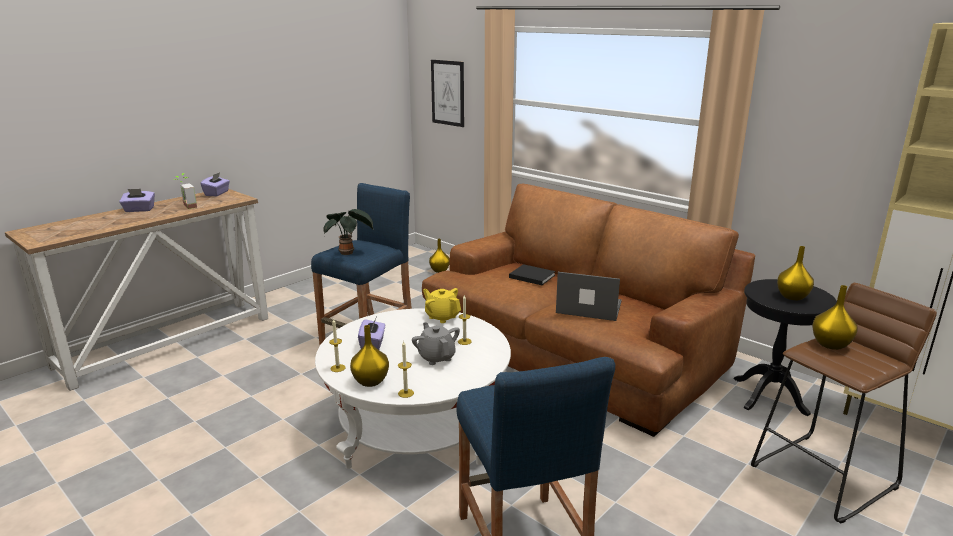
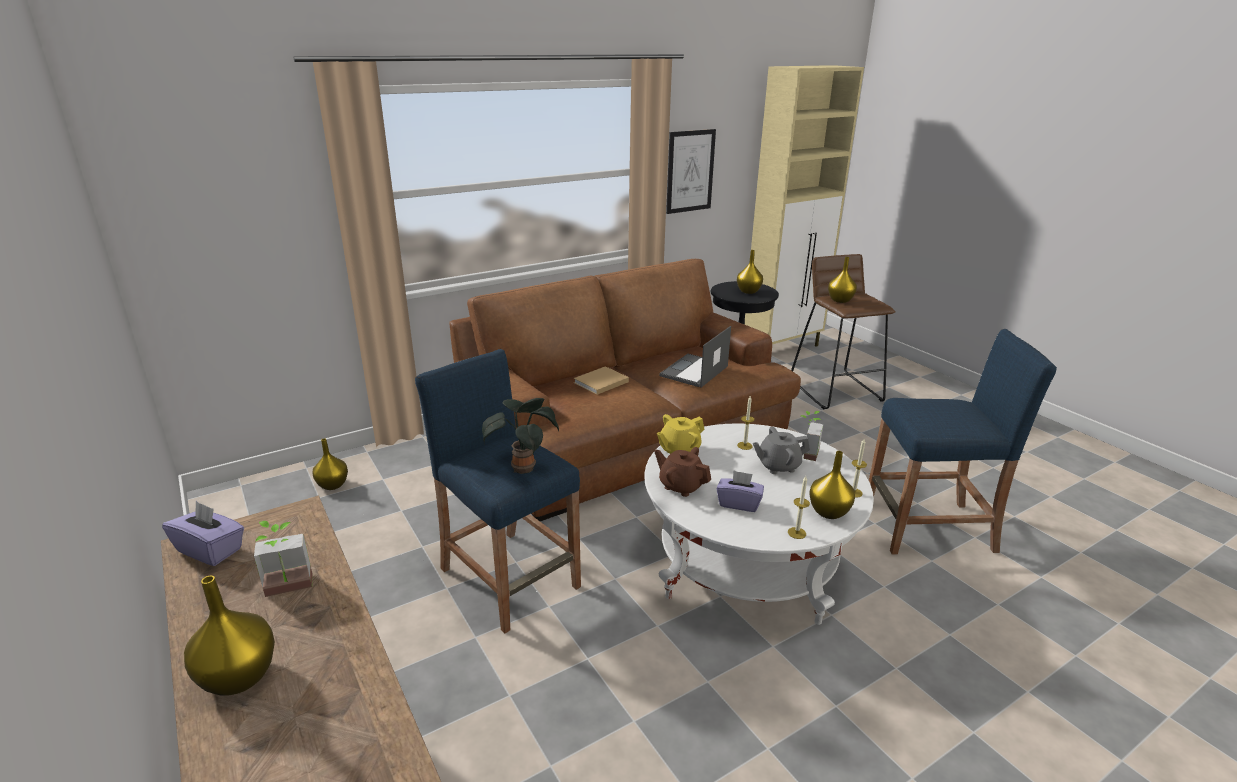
camera: 75 degrees left, 5 degrees up
purple tissue box [119,189,155,212] -> yellow vase [184,576,275,696]
picture [431,60,464,127] -> picture moved to [666,129,716,214]
black book [509,264,556,285] -> beige book [574,366,629,395]
none -> brown teapot [654,447,711,497]
none -> potted plant [801,411,823,461]

